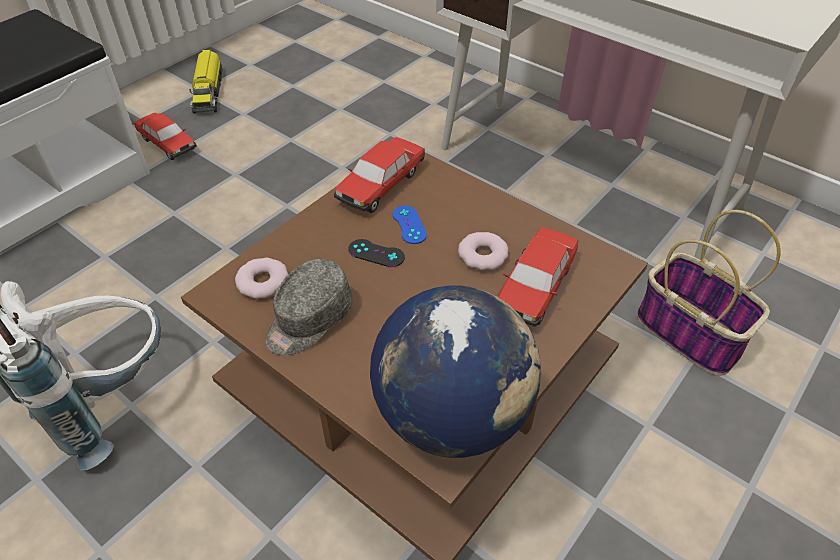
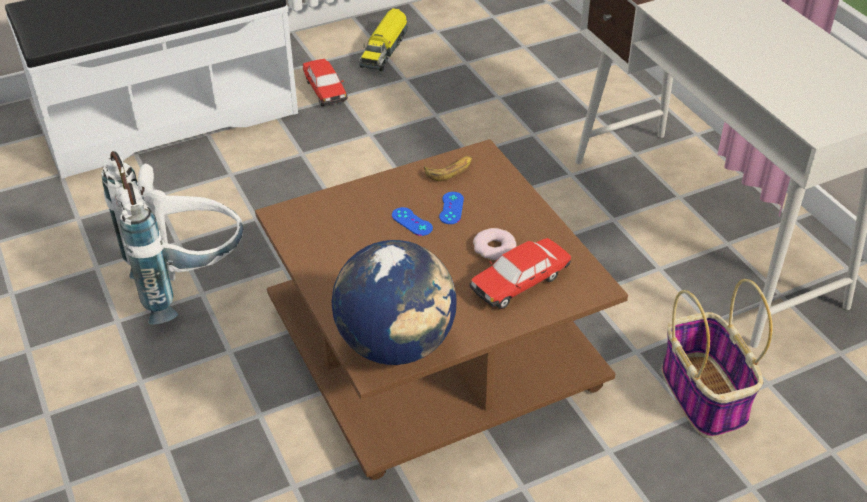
camera: 25 degrees right, 5 degrees down
donut [235,258,288,299] -> none
grey cap [266,259,353,355] -> none
toy car [334,137,425,213] -> banana [424,156,472,181]
black game controller [348,239,405,267] -> blue game controller [392,207,433,236]

